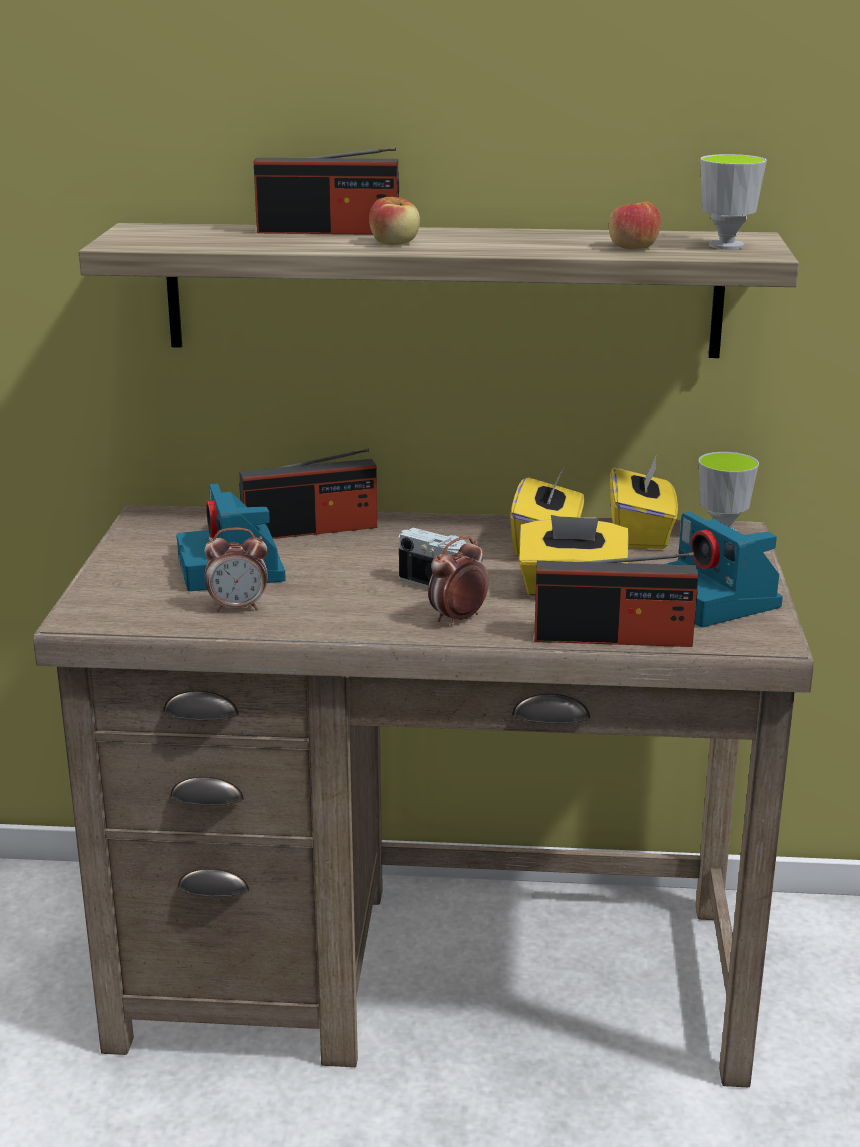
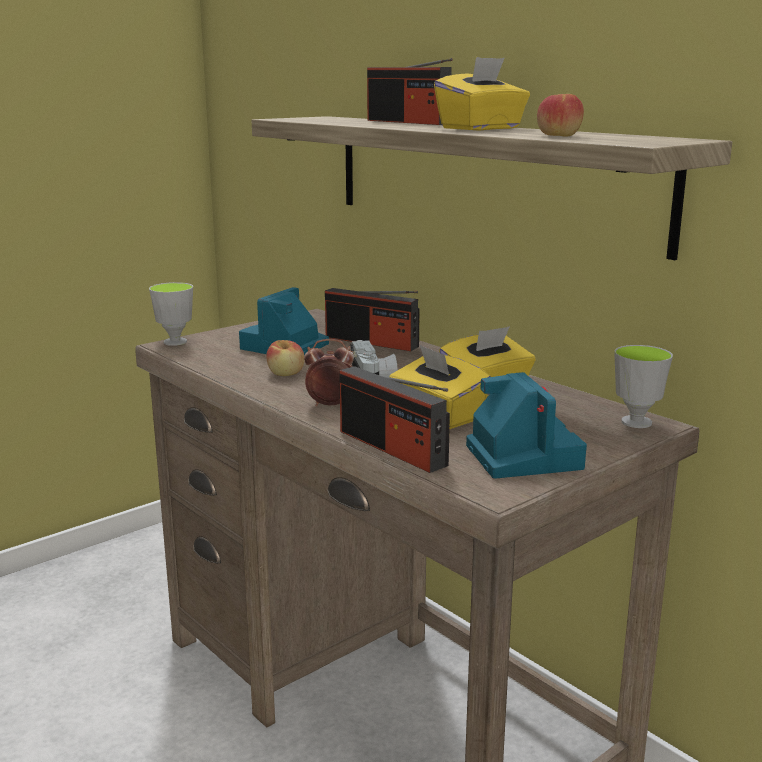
camera: 45 degrees right, 5 degrees down
alarm clock [205,527,267,612] -> none
apple [369,197,420,245] -> apple moved to [266,340,305,376]
yellow tissue box [610,457,678,549] -> yellow tissue box moved to [434,57,530,131]
camera [666,512,783,627] -> camera turned 150 degrees clockwise [466,372,587,479]
cup [700,154,767,249] -> cup moved to [149,282,193,346]

